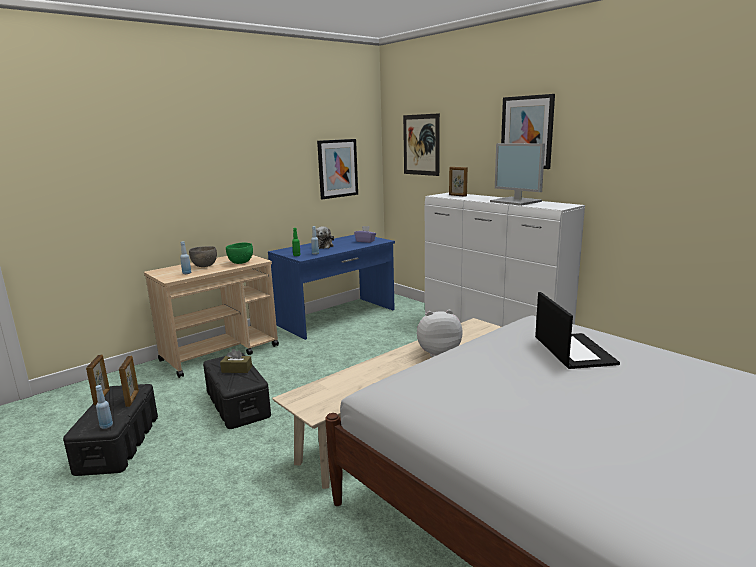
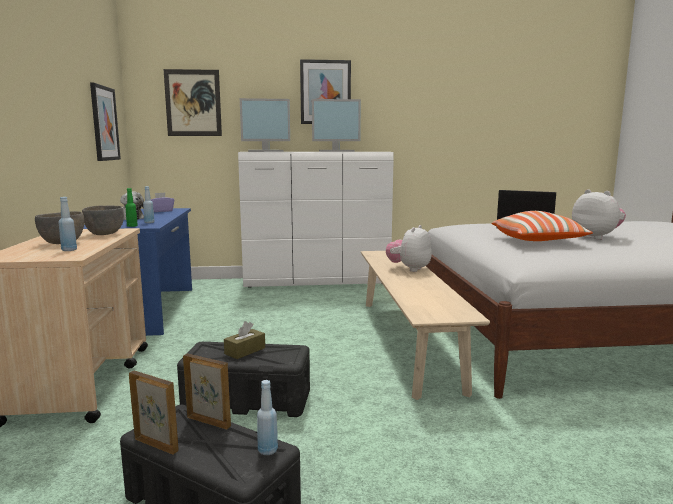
camera: 55 degrees left, 5 degrees down
green bowl [226,242,253,264] -> grey bowl [82,205,124,235]
picture frame [449,167,468,197] -> monitor [240,98,290,152]
none -> pillow [491,211,593,241]
none -> plush toy [572,189,626,240]

